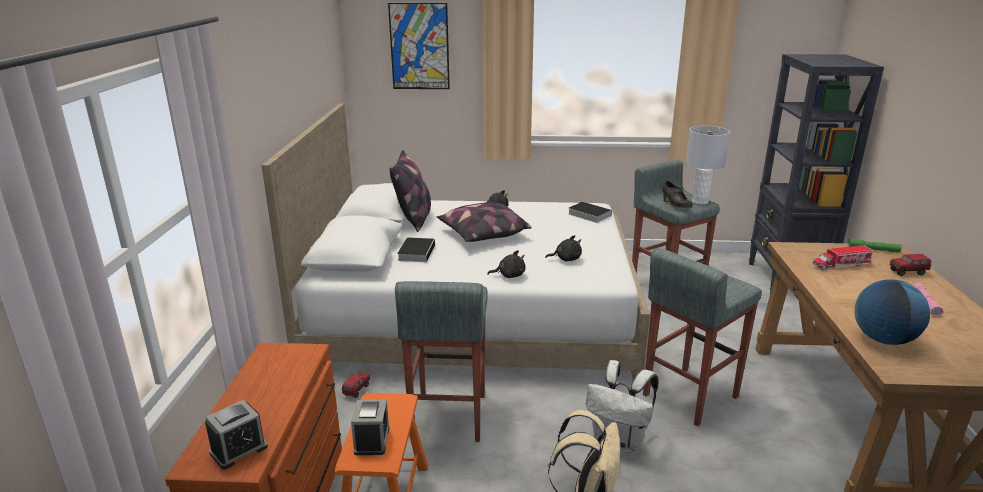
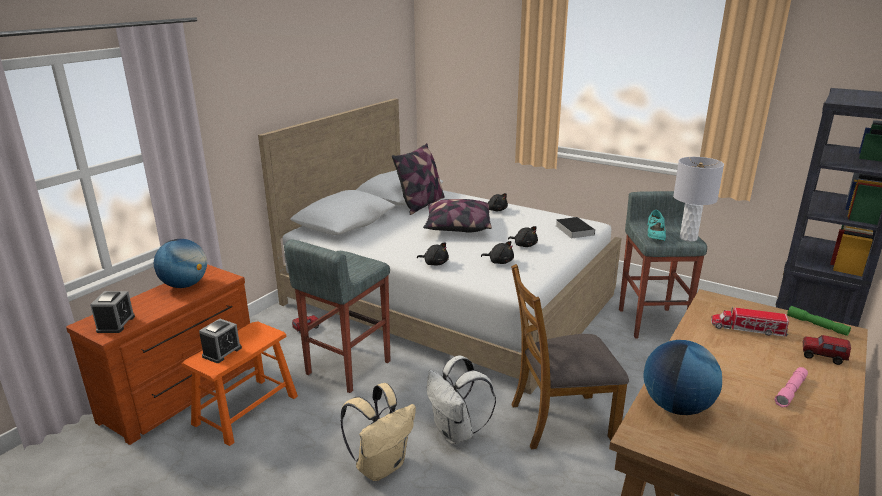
camera: 30 degrees right, 0 degrees up
alarm clock [205,400,268,470] -> alarm clock turned 75 degrees counterclockwise [90,291,135,333]
picture [388,3,450,89] -> none
book [397,237,435,262] -> none
grey stool [643,248,762,426] -> brown chair [511,264,629,449]
black shoe [663,181,692,208] -> turquoise shoe [647,210,666,241]
none -> globe [154,239,207,288]
none -> black plush toy [508,226,538,247]

